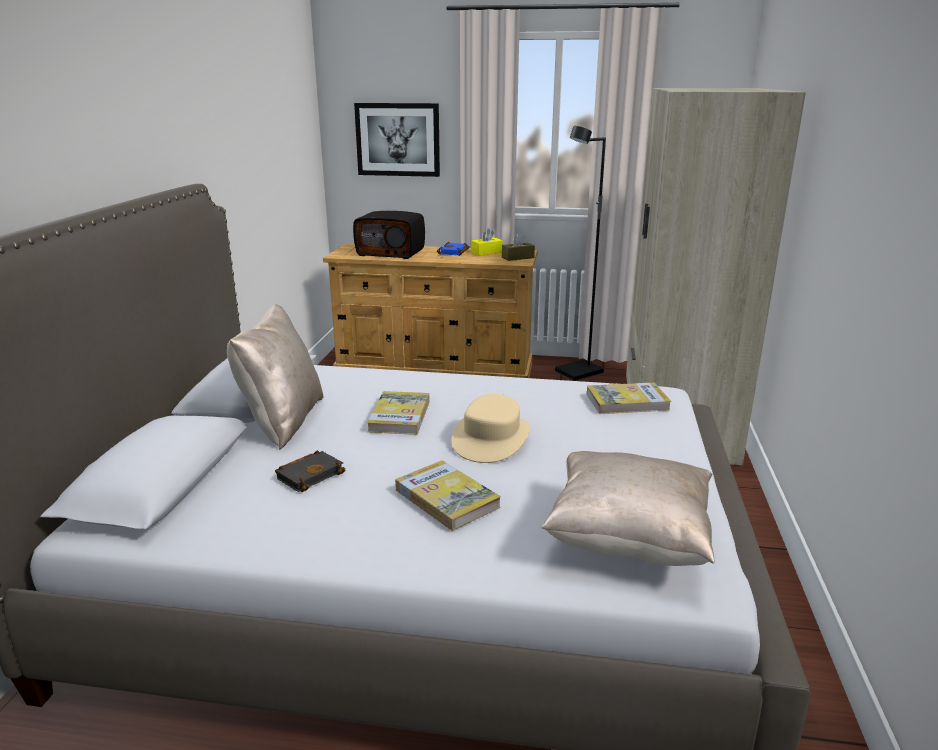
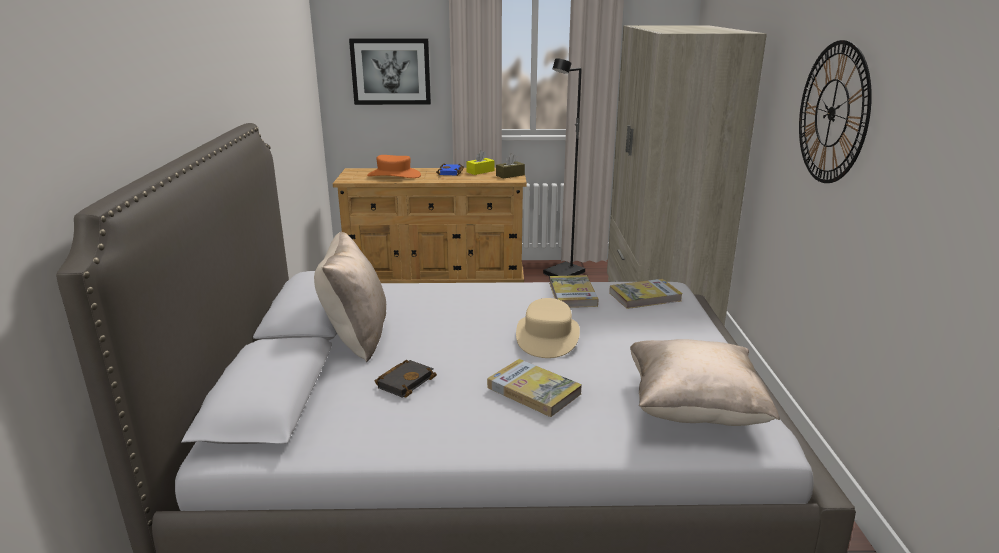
camera: 10 degrees left, 0 degrees up
radio [353,211,425,259] -> orange hat [367,155,421,178]
book [367,391,430,435] -> book moved to [549,275,598,308]
none -> wall clock [799,40,872,183]

